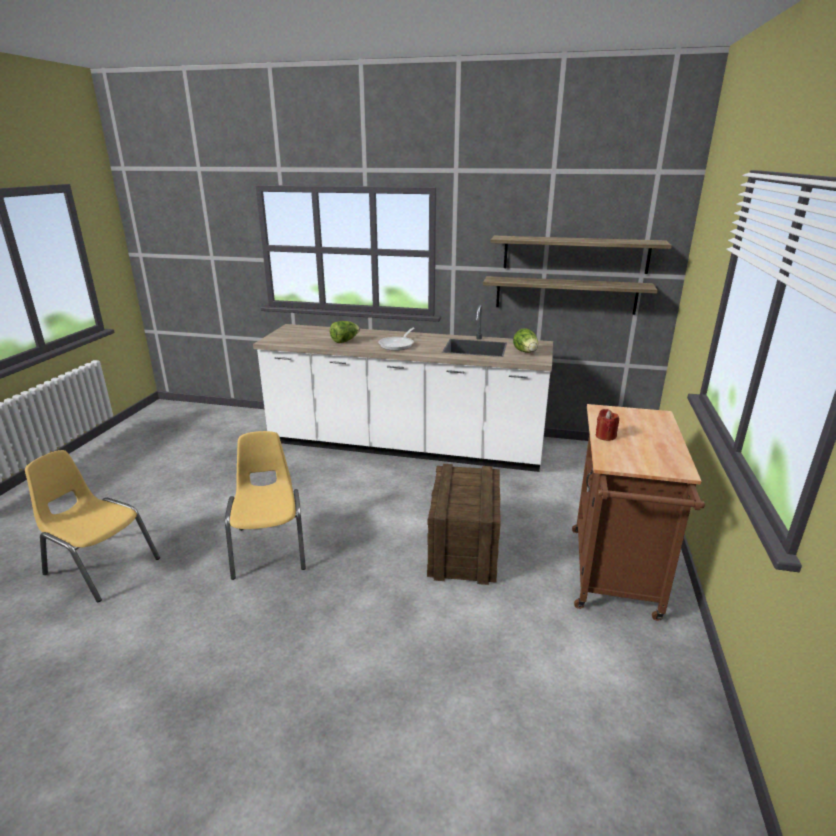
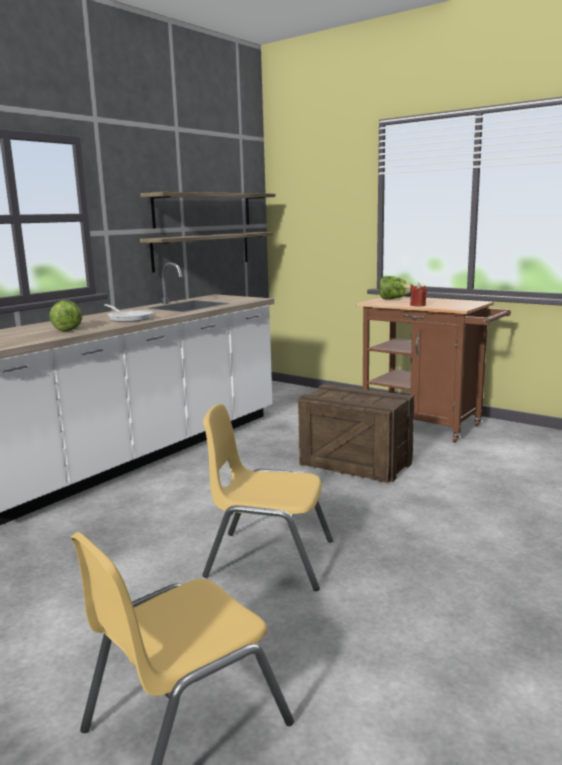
camera: 65 degrees left, 10 degrees down
lettuce [513,328,538,353] -> lettuce moved to [379,276,412,299]

